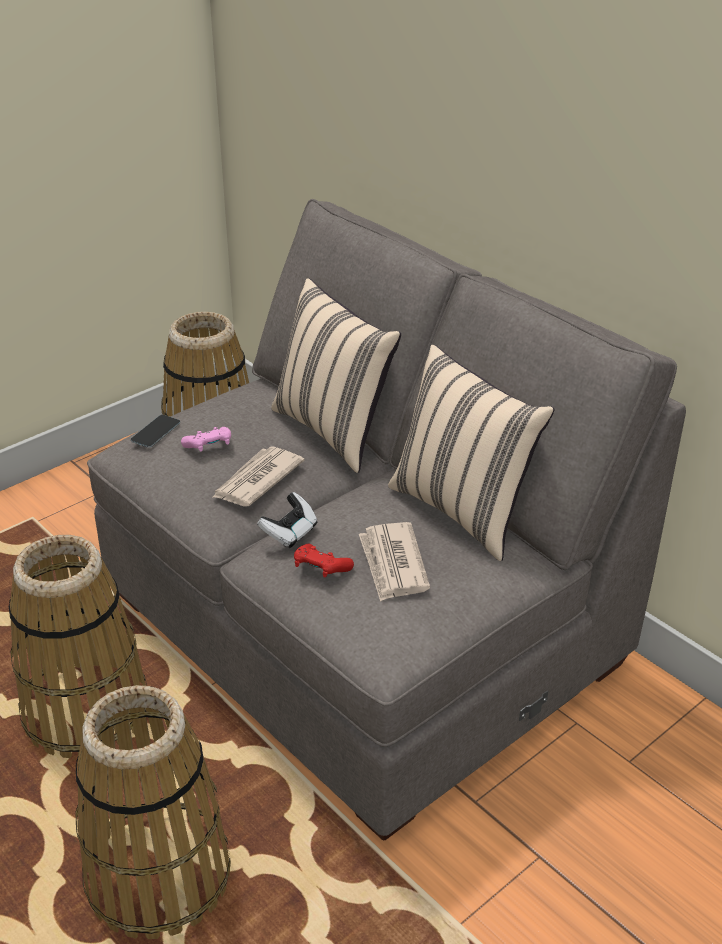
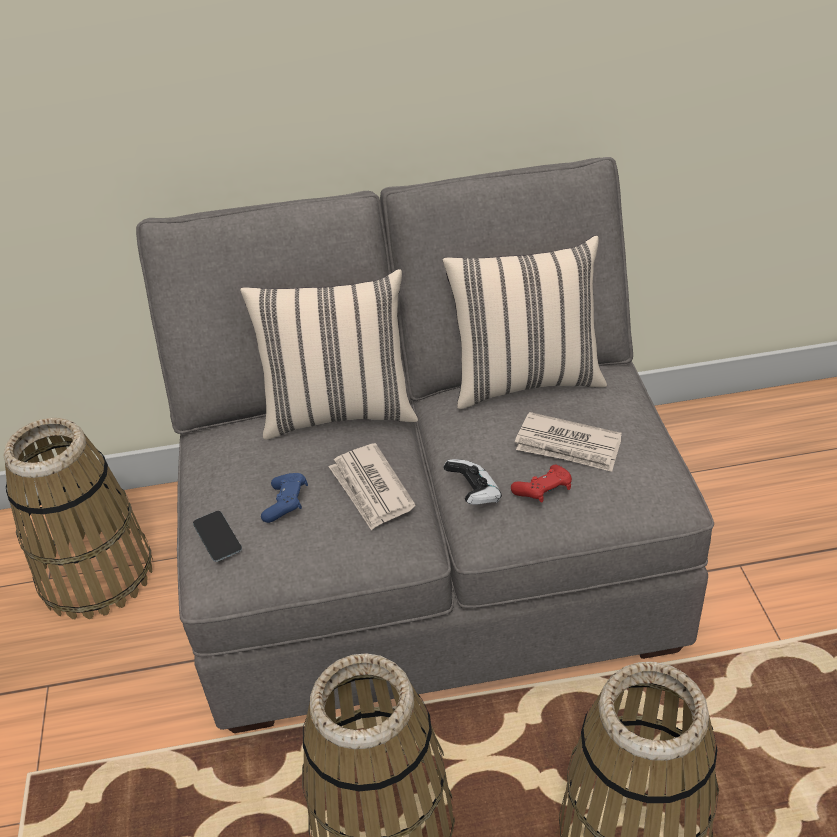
camera: 55 degrees left, 5 degrees up
pink game controller [181,427,231,452] -> blue game controller [261,473,308,523]

